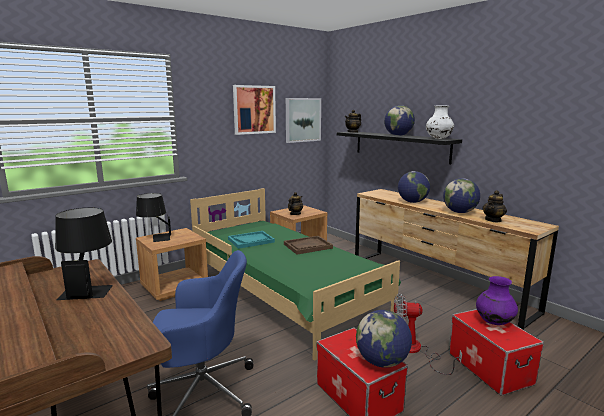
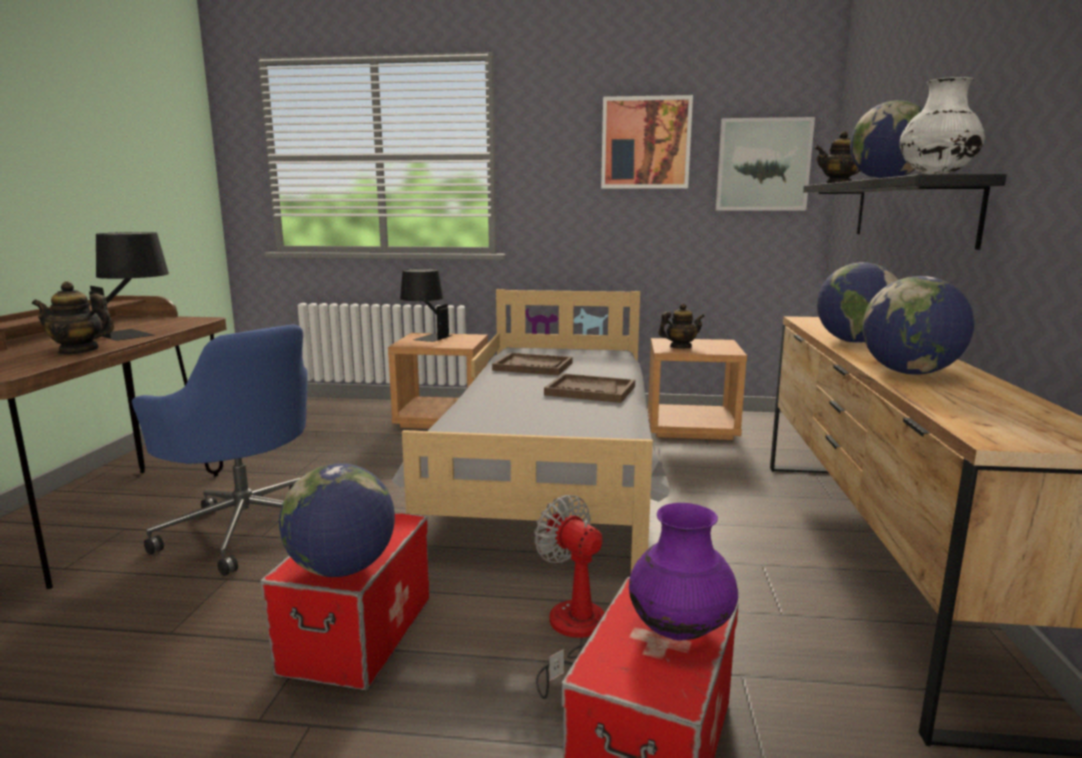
camera: 45 degrees right, 0 degrees up
green bed [190,188,401,361] -> grey bed [392,289,670,572]
turquoise tray [228,231,275,249] -> brown tray [492,353,573,375]
teapot [482,190,507,223] -> teapot moved to [32,281,114,355]

